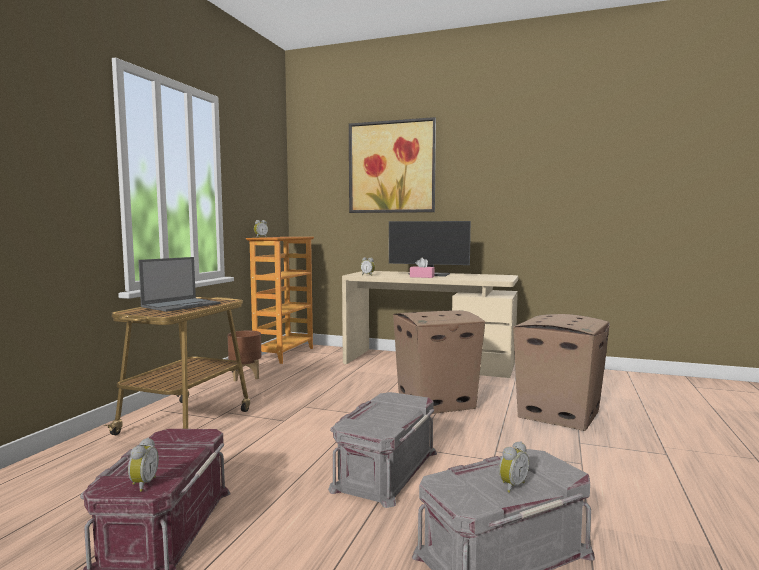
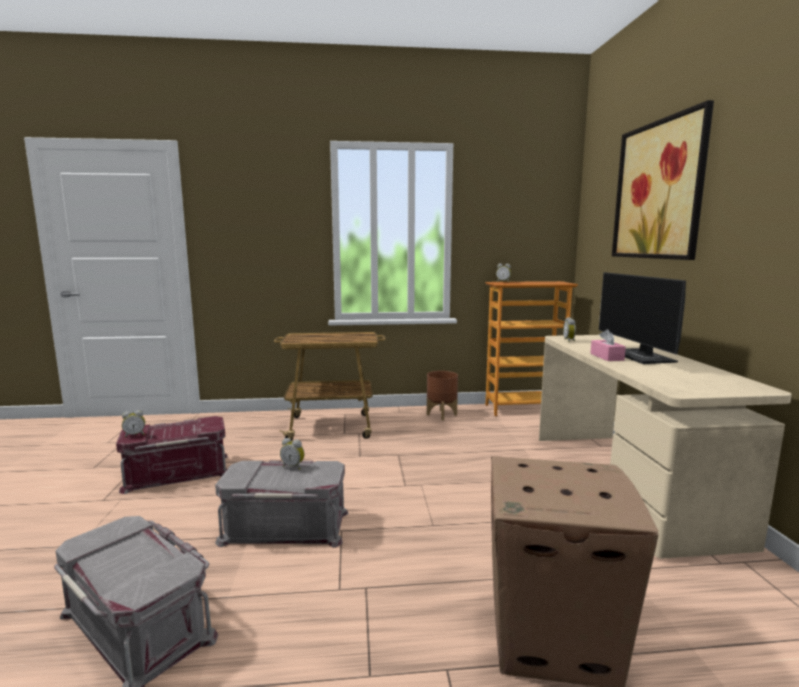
camera: 65 degrees right, 5 degrees up
laptop [138,257,220,312] -> none
cardboard box [393,310,485,414] -> none
alarm clock [499,441,529,493] -> alarm clock moved to [280,438,305,470]

